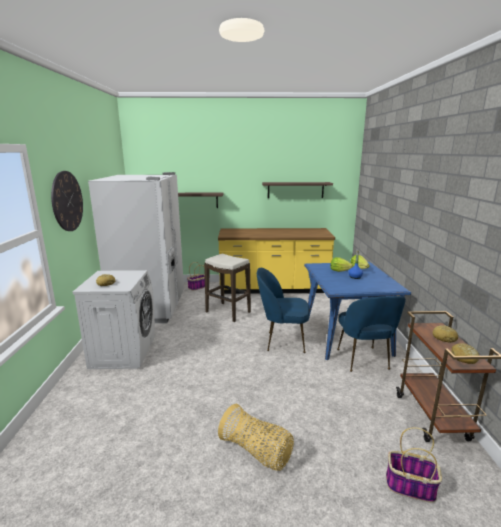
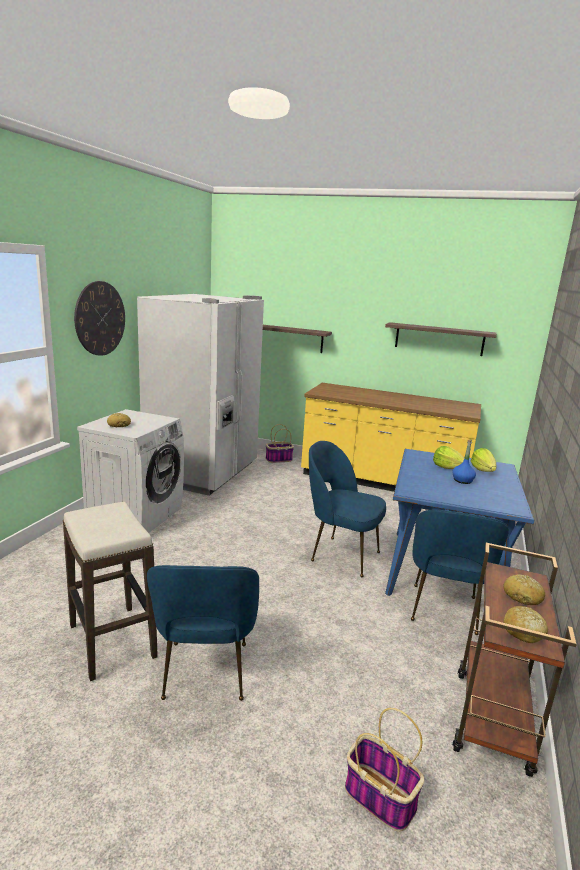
camera: 20 degrees right, 0 degrees up
stool [204,254,251,322] -> stool moved to [63,502,158,681]
basket [218,404,294,471] -> blue chair [147,565,259,701]

